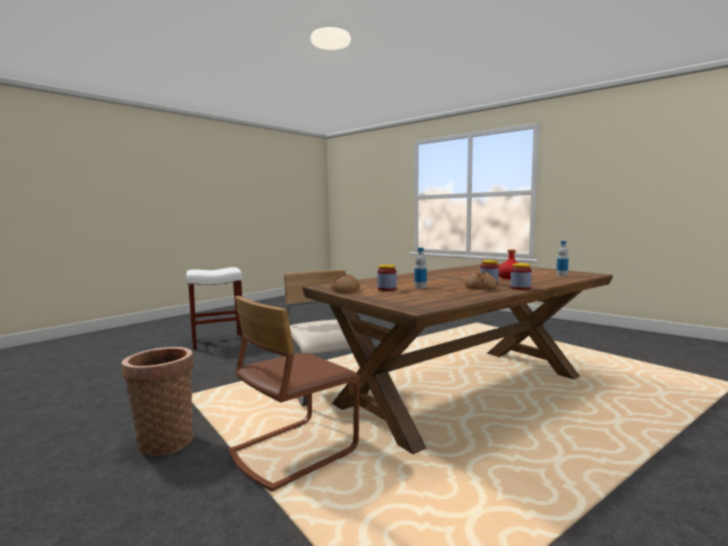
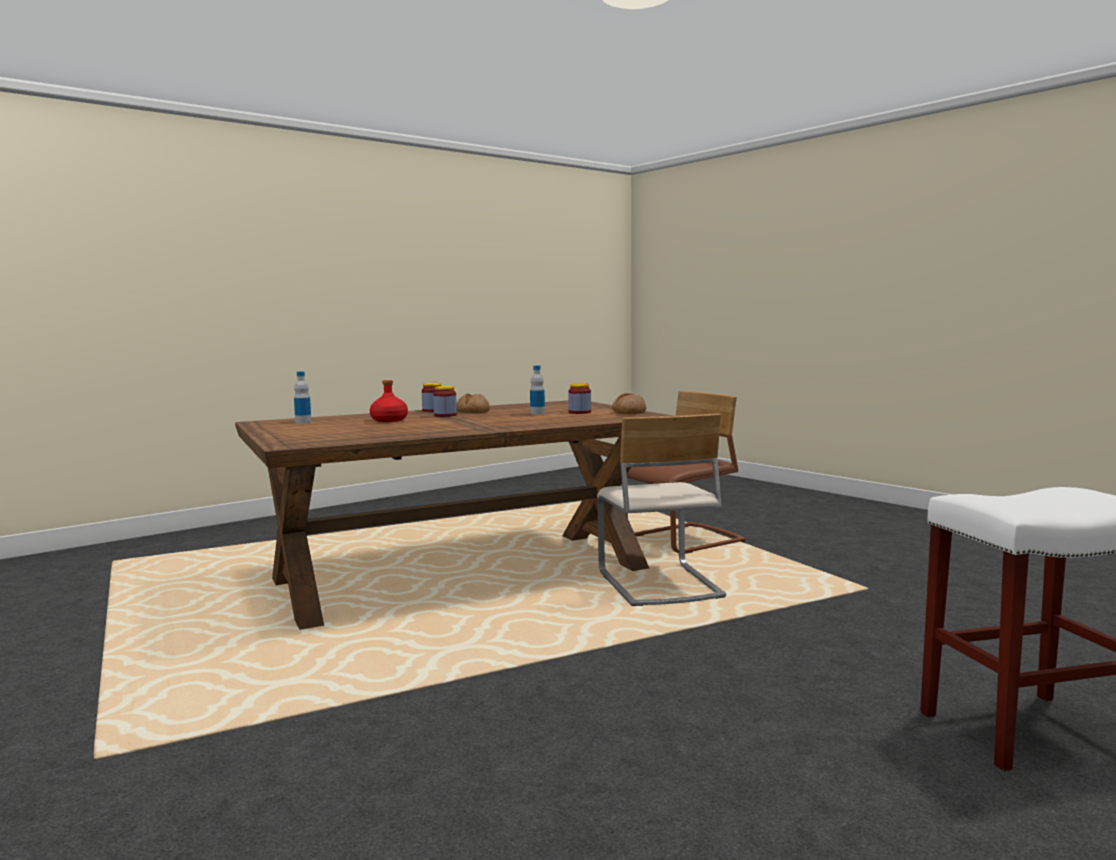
camera: 170 degrees left, 0 degrees up
basket [122,347,194,456] -> none

